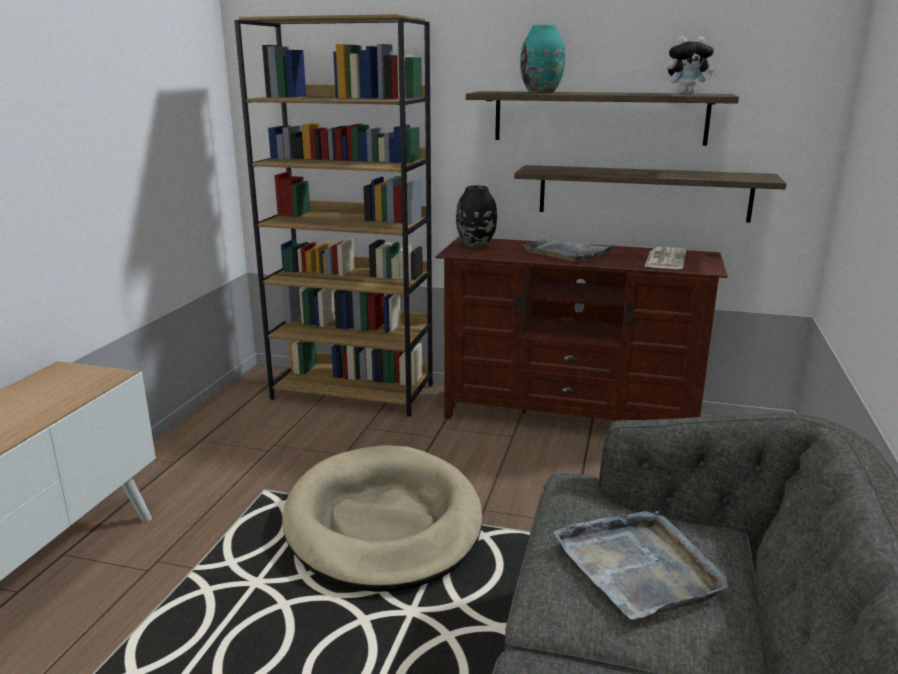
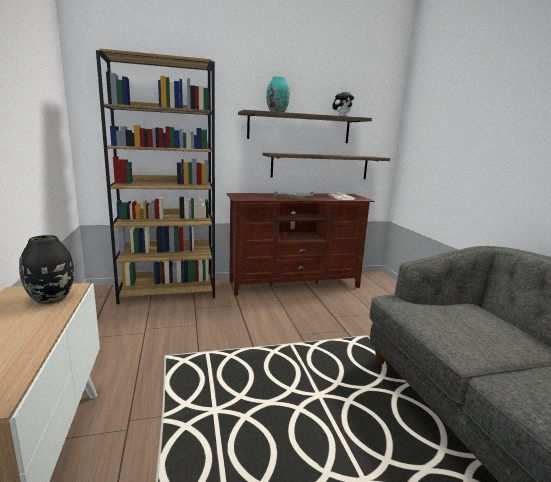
camera: 30 degrees left, 5 degrees down
beige dog bed [282,445,483,592] -> none
black vase [456,186,497,248] -> black vase moved to [19,235,74,304]
grey tray [554,511,728,620] -> none

